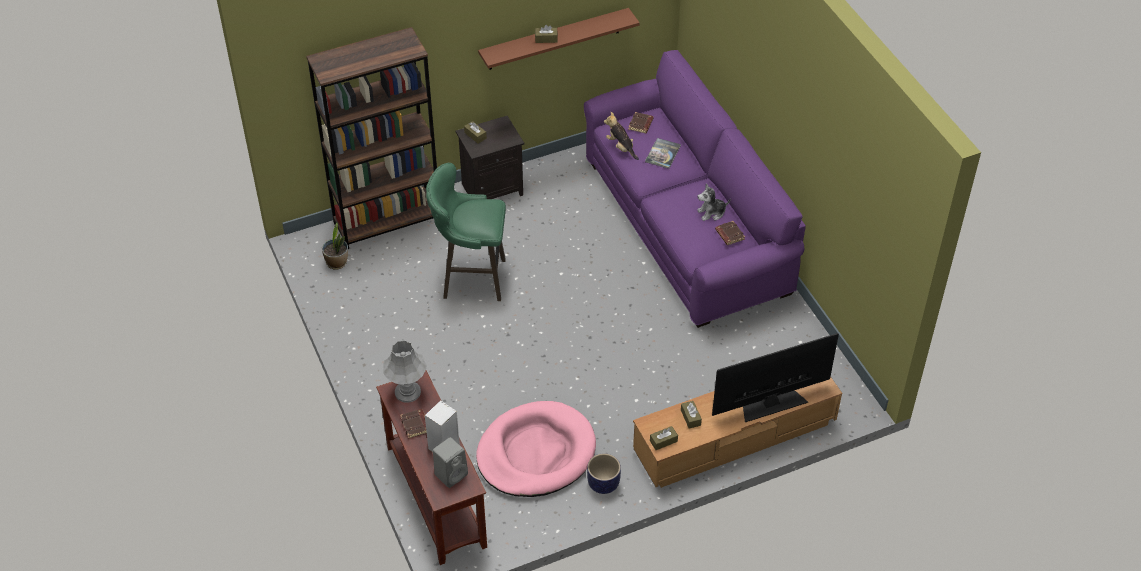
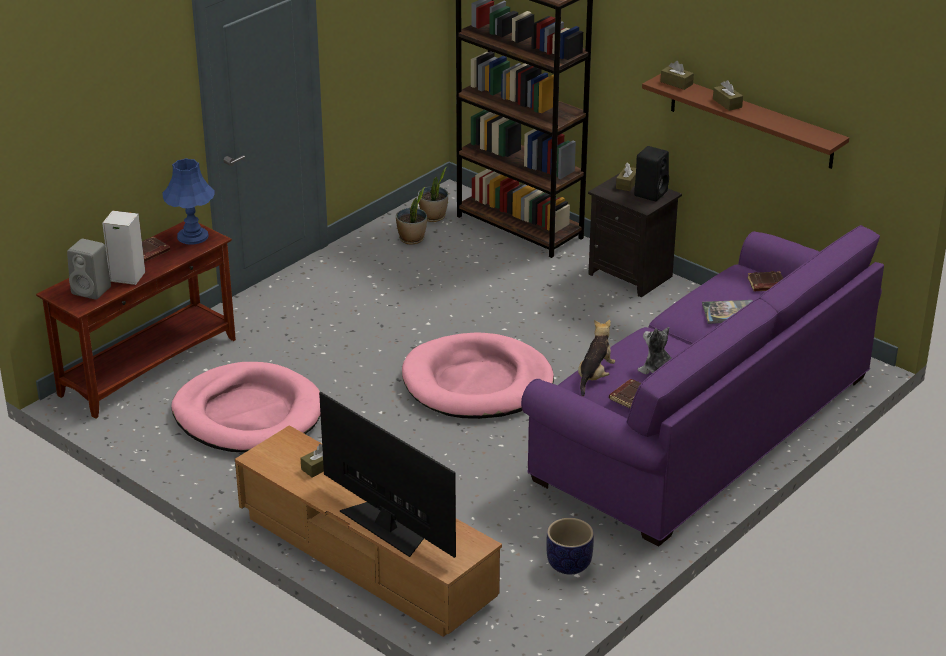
camera: 65 degrees right, 15 degrees down
grey table lamp [383,340,427,403] -> blue table lamp [162,158,215,244]
green stool [426,162,506,301] -> none
planter [587,453,621,494] -> planter moved to [546,518,594,575]
plush toy [604,112,639,160] -> plush toy moved to [578,320,615,396]
brown tissue box [650,426,678,450] -> brown tissue box moved to [660,61,694,90]
none -> potted plant [396,187,427,245]
none -> pink dog bed [402,332,554,419]
none -> black speaker [634,146,669,201]

